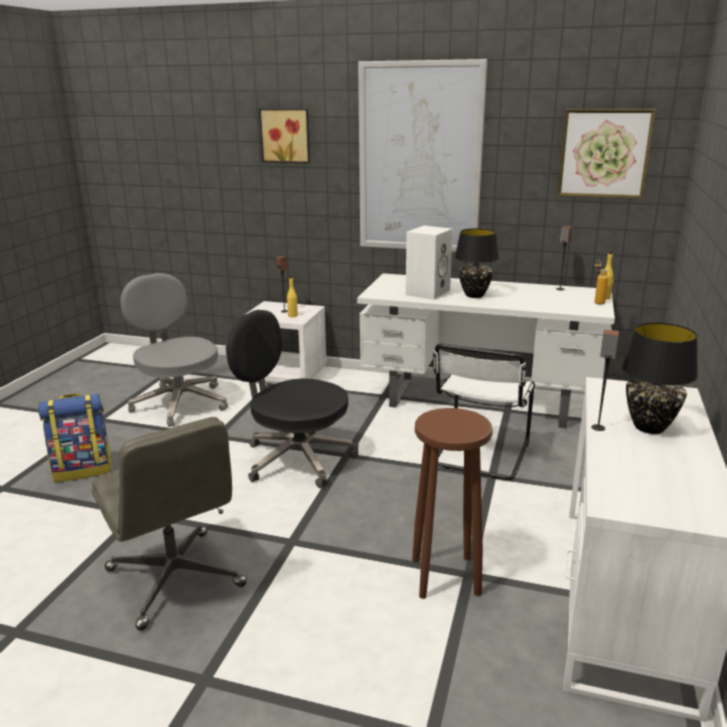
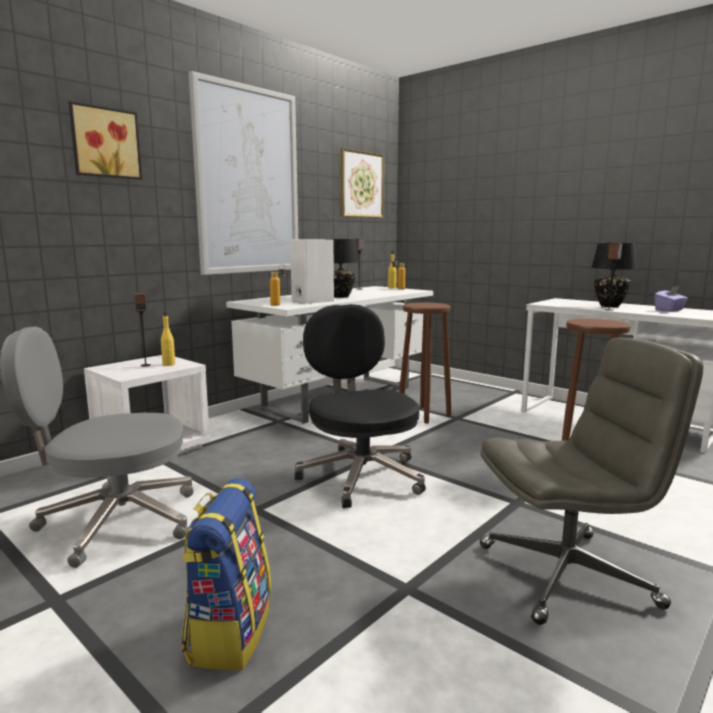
camera: 65 degrees left, 10 degrees down
black office chair [226,310,359,488] -> black office chair turned 105 degrees clockwise [295,304,426,508]
white chair [433,344,535,480] -> brown stool [399,303,451,423]
none -> bottle [270,264,285,306]
none -> purple tissue box [654,286,688,312]

